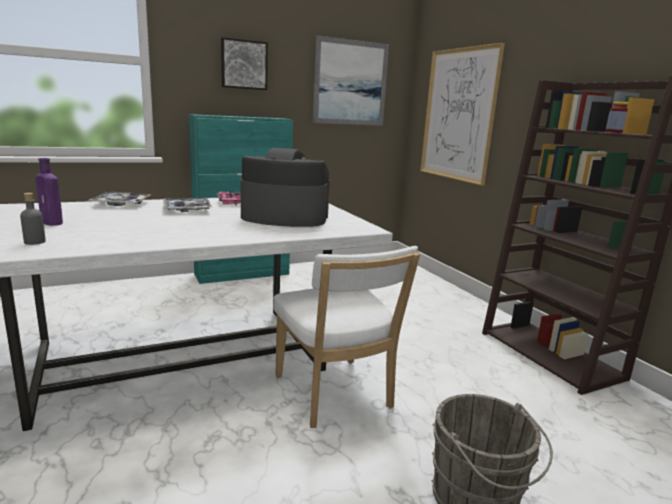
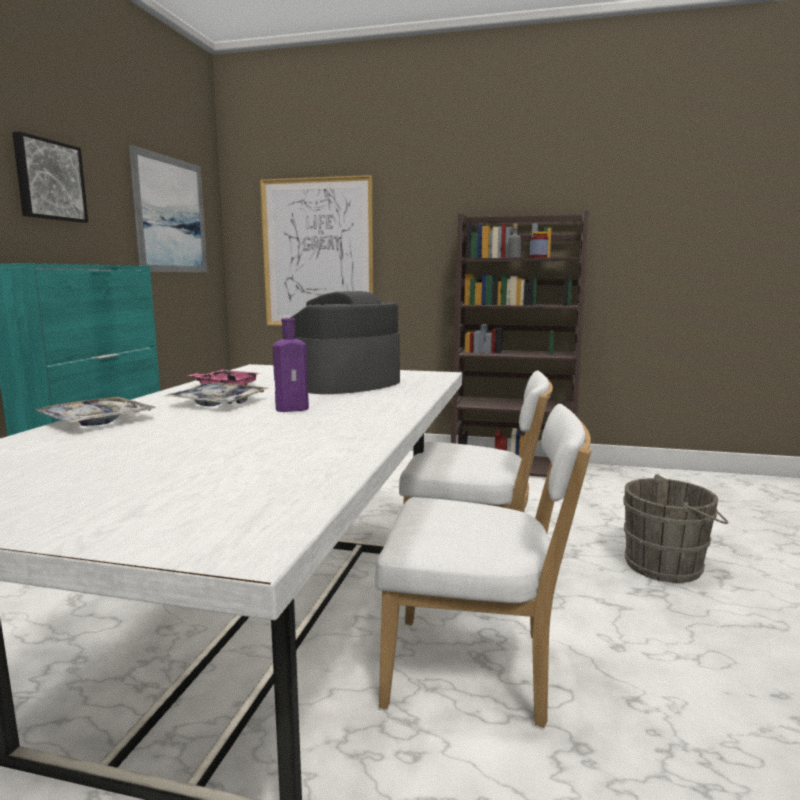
camera: 50 degrees left, 5 degrees down
grey bottle [20,193,46,245] -> grey bottle moved to [508,223,521,258]
purple bottle [36,158,63,226] -> purple bottle moved to [273,318,309,412]
none -> white chair [375,404,591,728]

